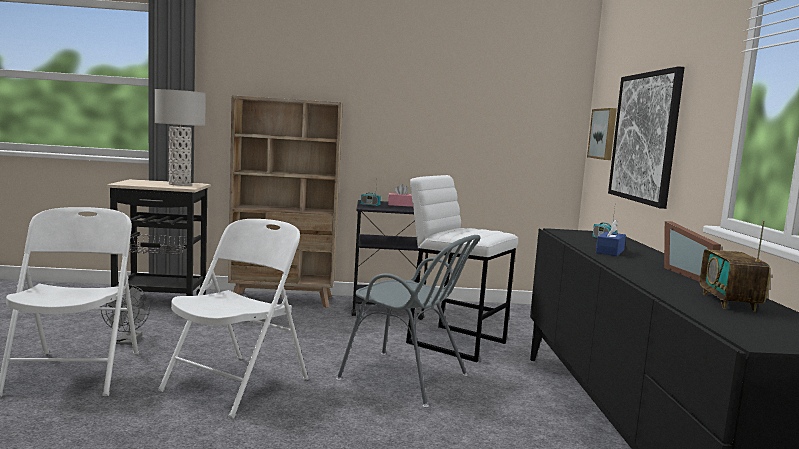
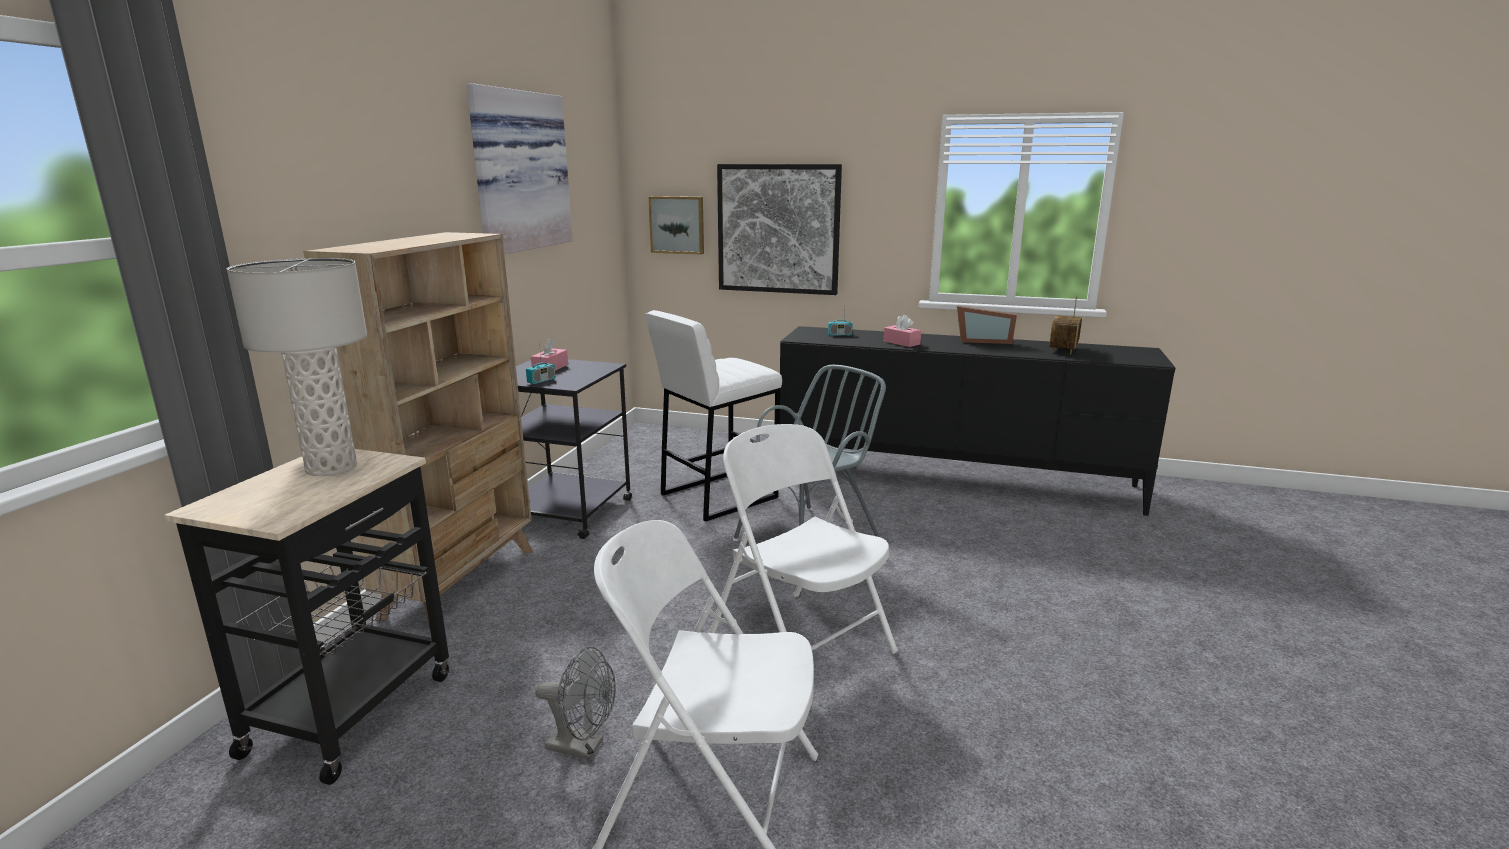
camera: 70 degrees left, 10 degrees up
blue tissue box [596,219,626,256] -> pink tissue box [884,315,921,347]
radio [700,221,771,312] -> radio turned 90 degrees clockwise [1049,296,1082,354]
none -> picture [467,84,573,254]

